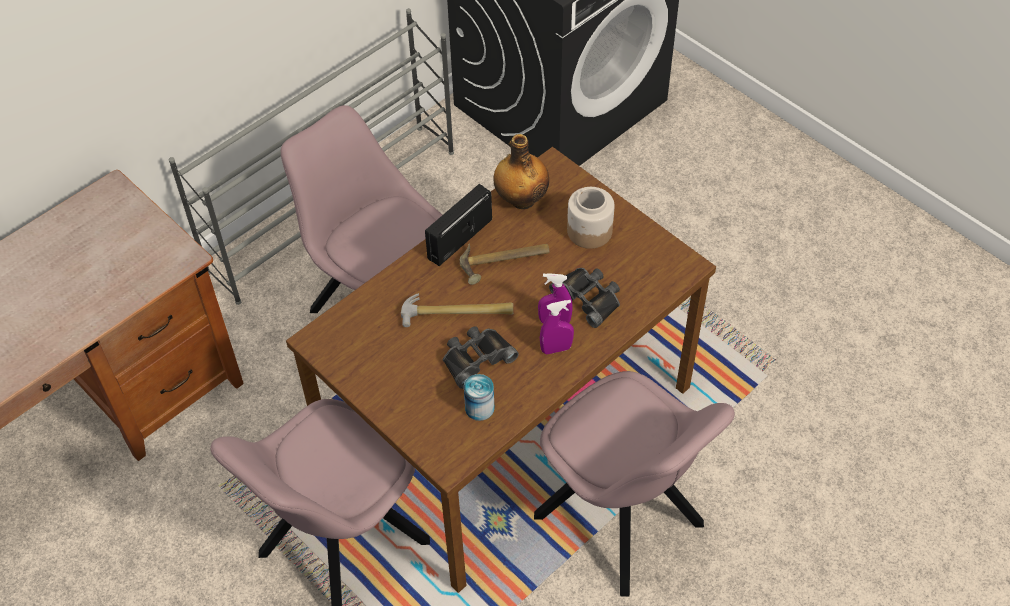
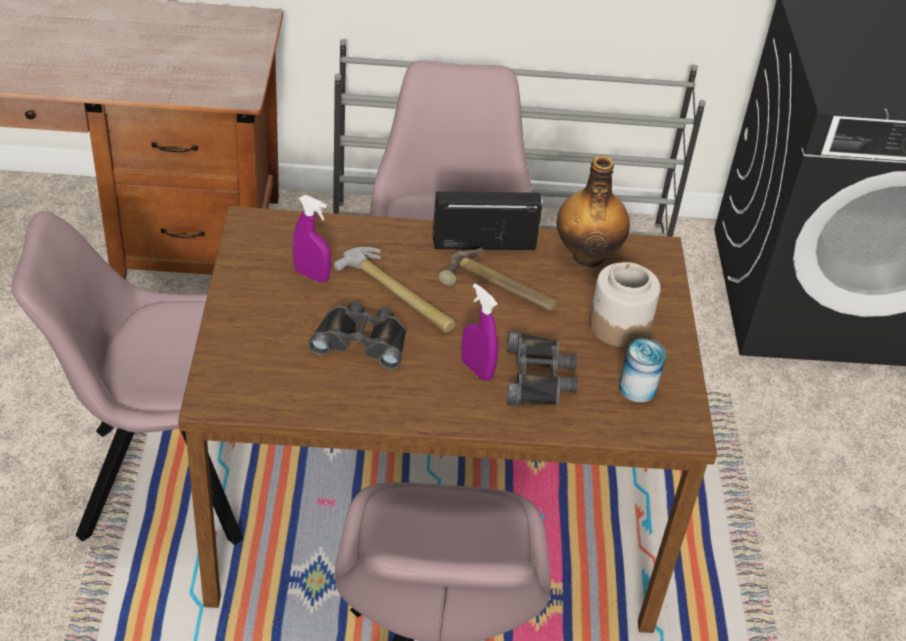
camera: 40 degrees right, 10 degrees down
can [464,374,495,421] -> can moved to [619,338,666,403]
purple spray bottle [540,300,574,354] -> purple spray bottle moved to [293,195,331,283]

